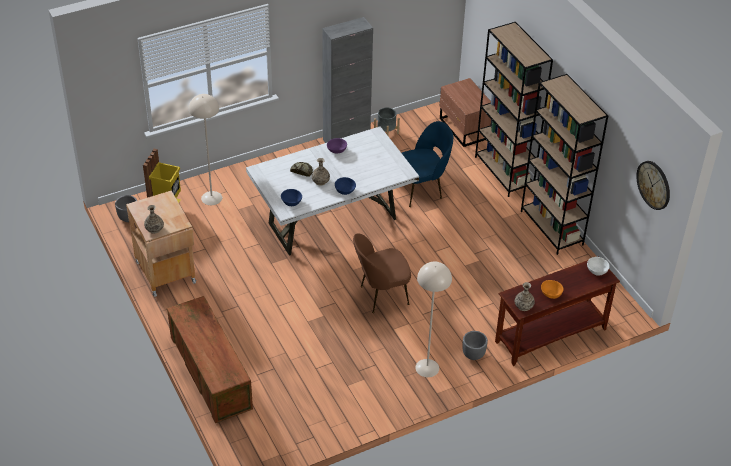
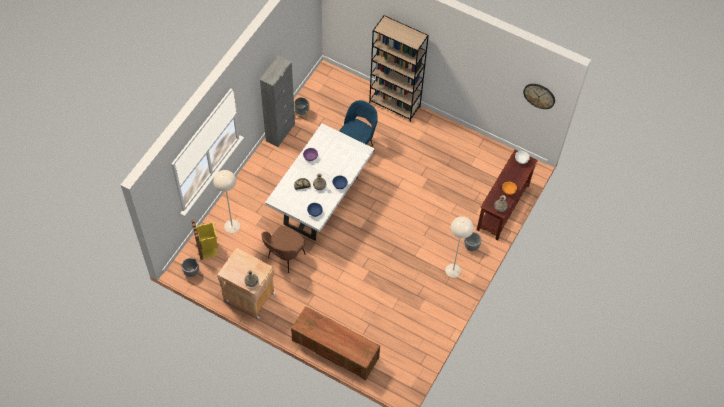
camera: 35 degrees left, 15 degrees up
brown chair [353,233,411,313] -> brown chair moved to [261,226,306,273]
brown nightstand [439,78,491,147] -> none
beige bookcase [521,74,608,255] -> none

